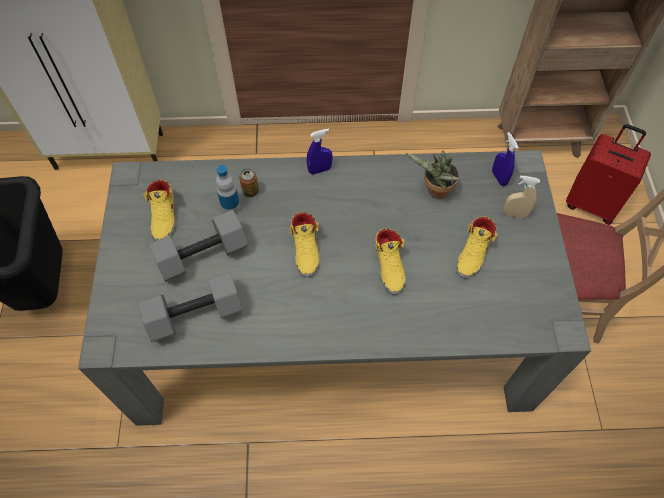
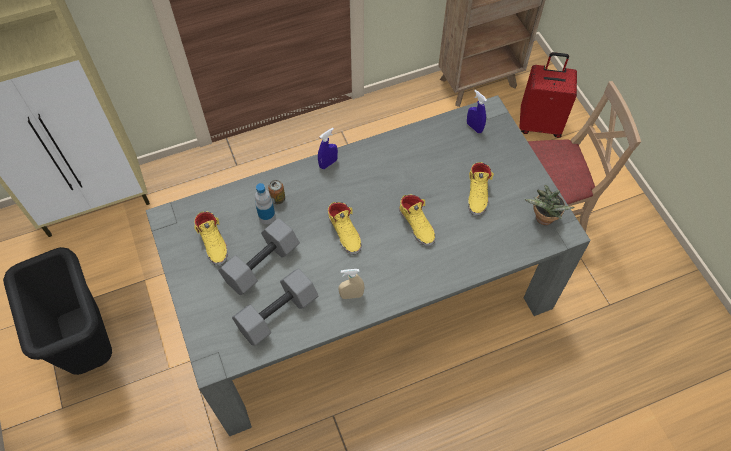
camera: 20 degrees left, 0 degrees up
potted plant [406,150,461,199] -> potted plant moved to [524,185,575,225]
beige spray bottle [503,175,540,219] -> beige spray bottle moved to [338,269,365,299]

